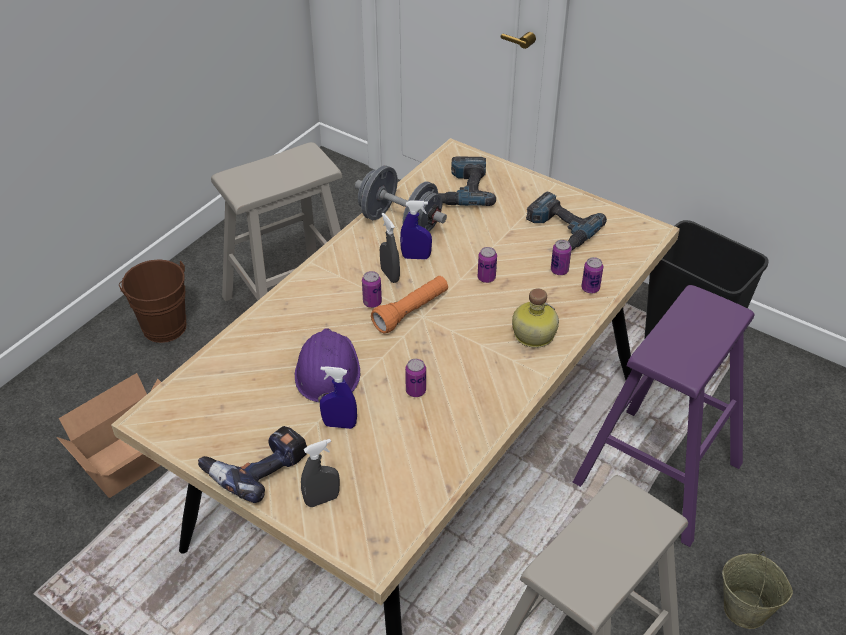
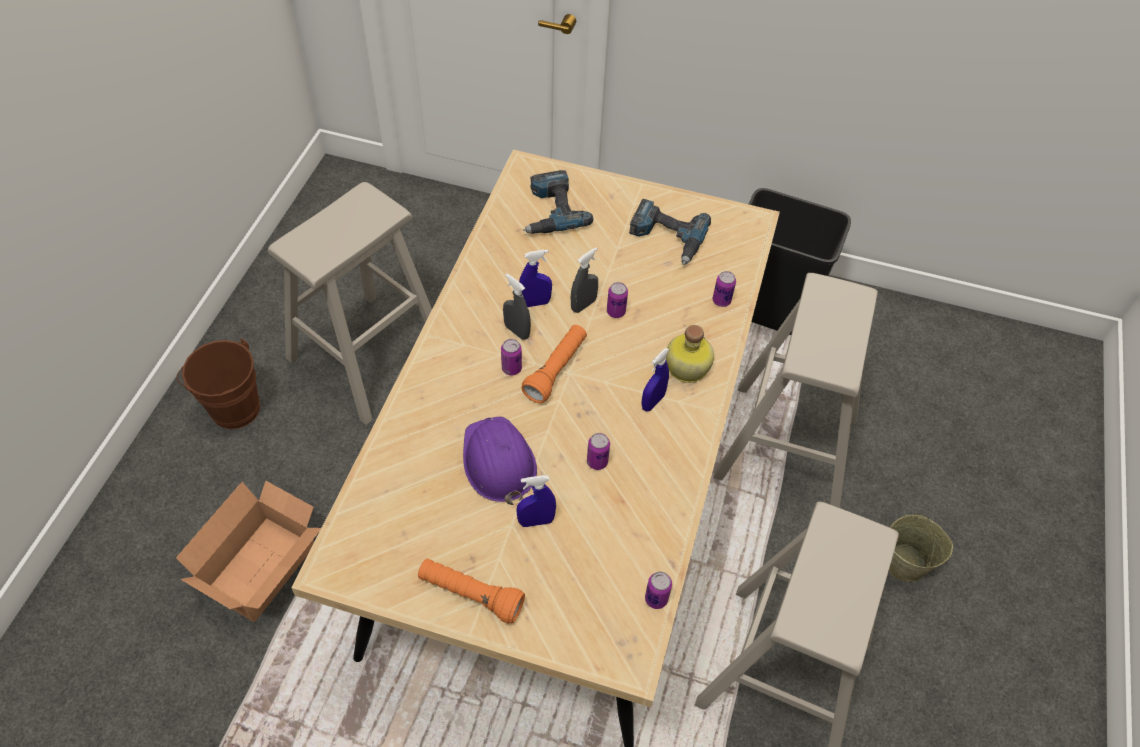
camera: 20 degrees left, 10 degrees up
power drill [198,426,307,503] -> orange flashlight [418,558,525,624]
grey spray bottle [301,439,340,507] -> grey spray bottle moved to [571,247,598,313]
grey dumbbell [355,165,447,232] -> none
can [551,240,572,275] -> can moved to [645,572,672,609]
purple stool [573,285,754,547] -> beige stool [713,273,878,508]
none -> blue spray bottle [641,348,669,412]

